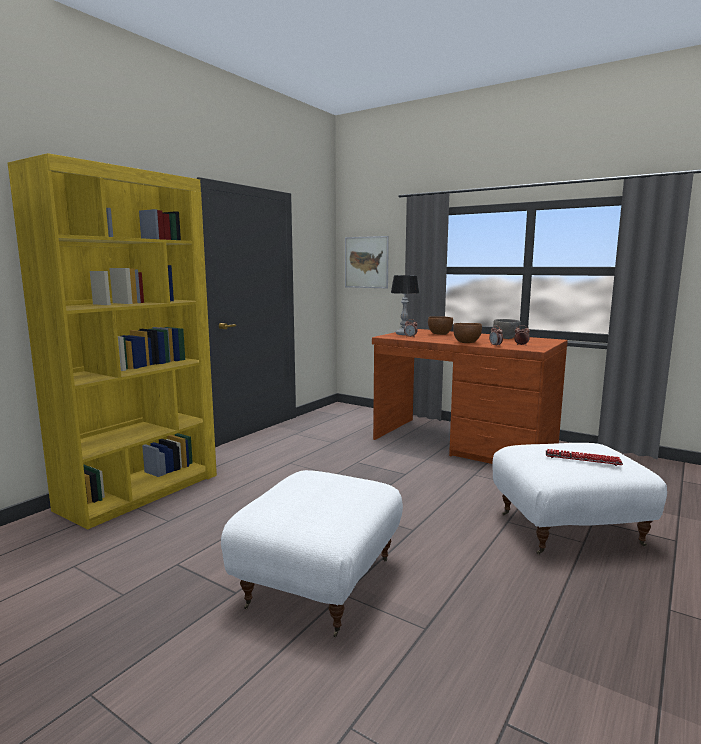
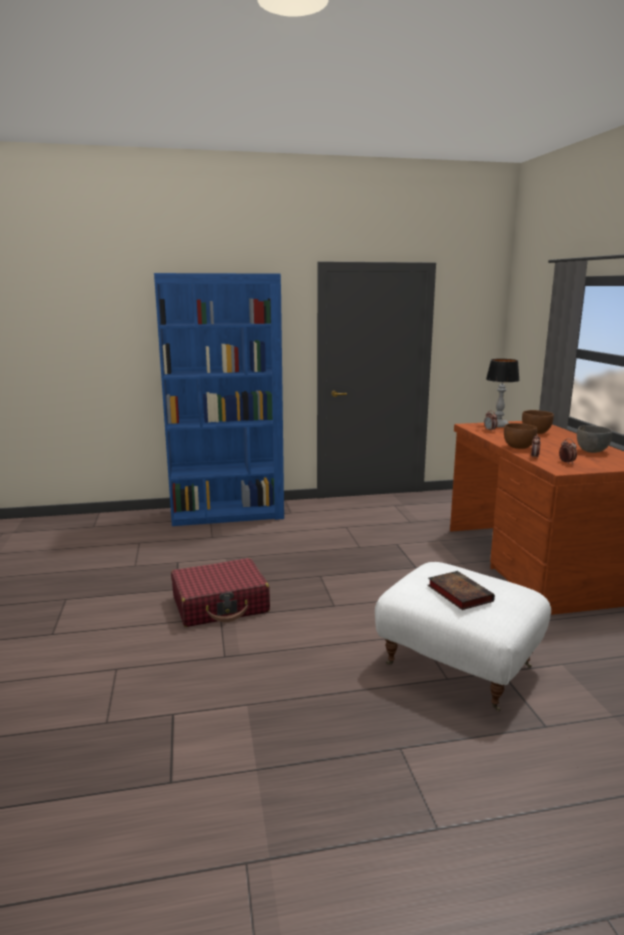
camera: 45 degrees right, 5 degrees up
yellow bookcase [7,153,217,530] -> blue bookcase [154,273,284,526]
white ottoman [221,470,403,637] -> red suitcase [171,558,270,627]
picture [345,236,389,288] -> none
keyboard [546,449,623,466] -> book [428,571,495,610]

